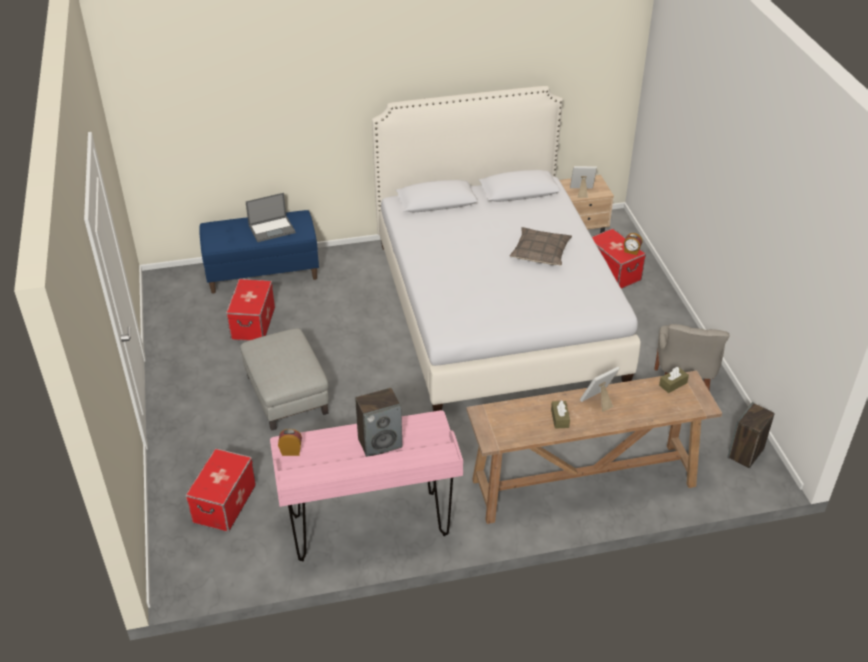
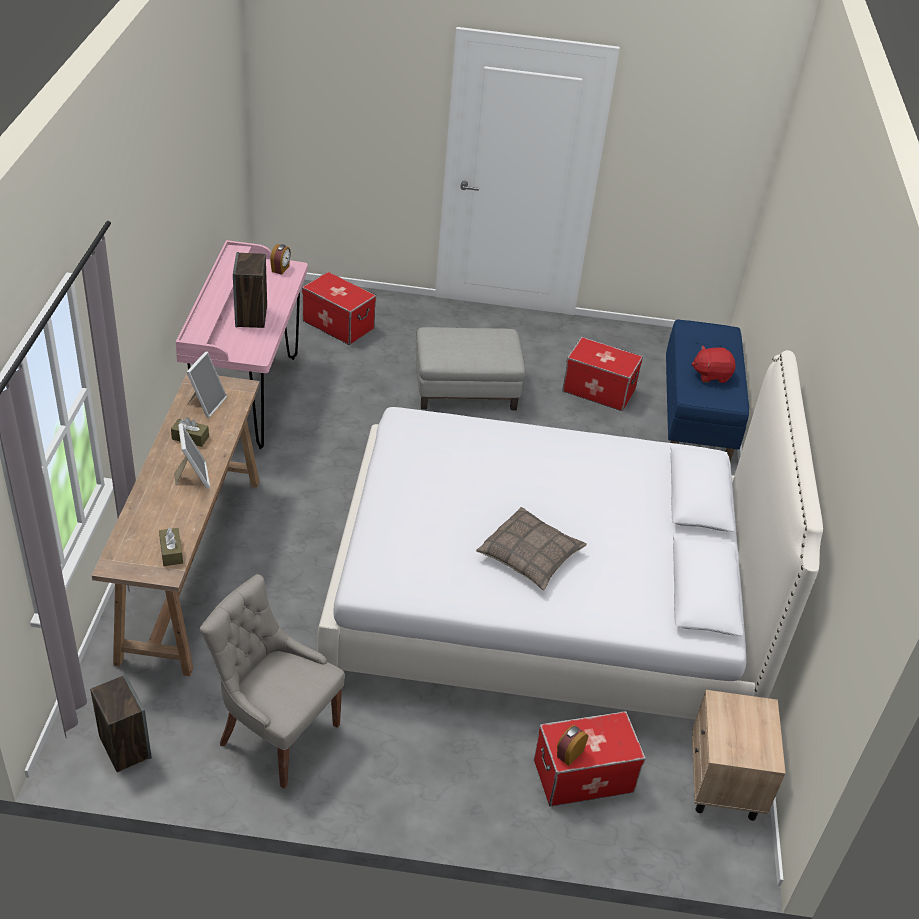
camera: 105 degrees right, 0 degrees up
laptop [245,193,296,242] -> red plush toy [691,345,735,383]
picture frame [570,166,597,198] -> picture frame moved to [186,351,227,418]

